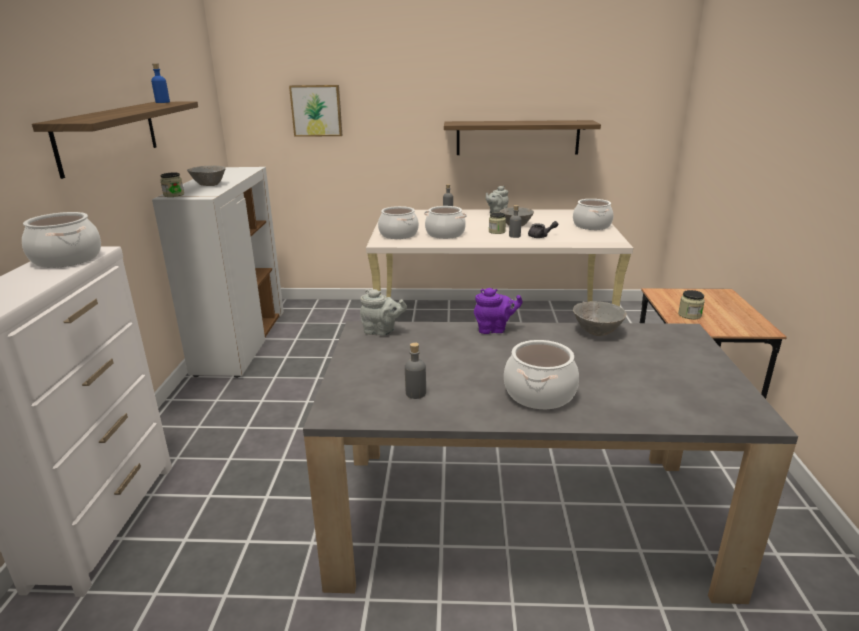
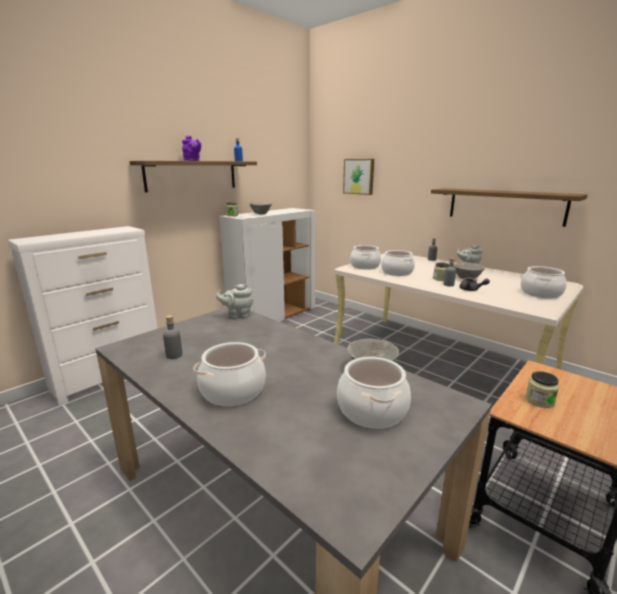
camera: 40 degrees right, 5 degrees down
cooking pot [22,212,101,268] -> cooking pot moved to [337,357,411,429]
grey teapot [360,289,407,336] -> grey teapot turned 120 degrees clockwise [216,284,253,319]
purple teapot [474,288,523,334] -> purple teapot moved to [182,135,201,161]

